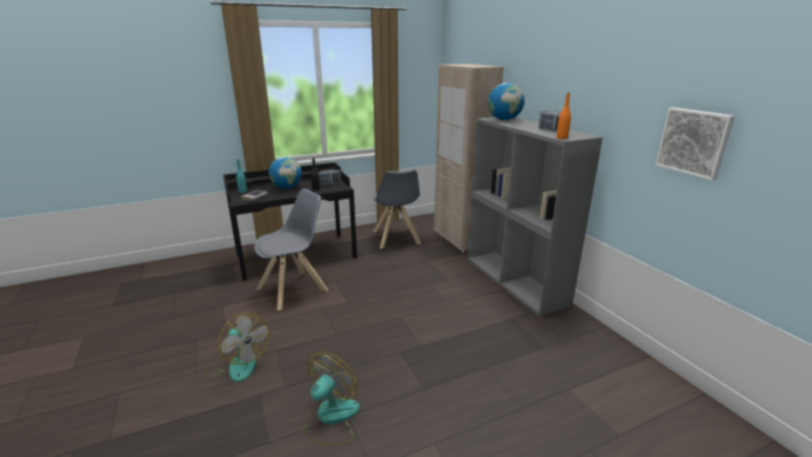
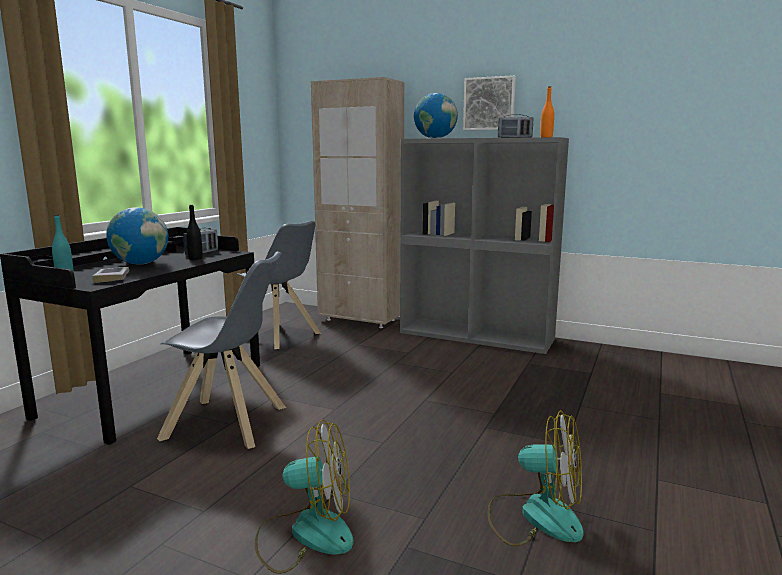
camera: 40 degrees left, 10 degrees down
grey chair [254,189,328,310] -> grey chair turned 90 degrees clockwise [157,251,286,449]
fan [303,352,360,446] -> fan turned 120 degrees clockwise [488,410,584,546]
picture [655,107,735,180] -> picture moved to [463,75,516,130]

